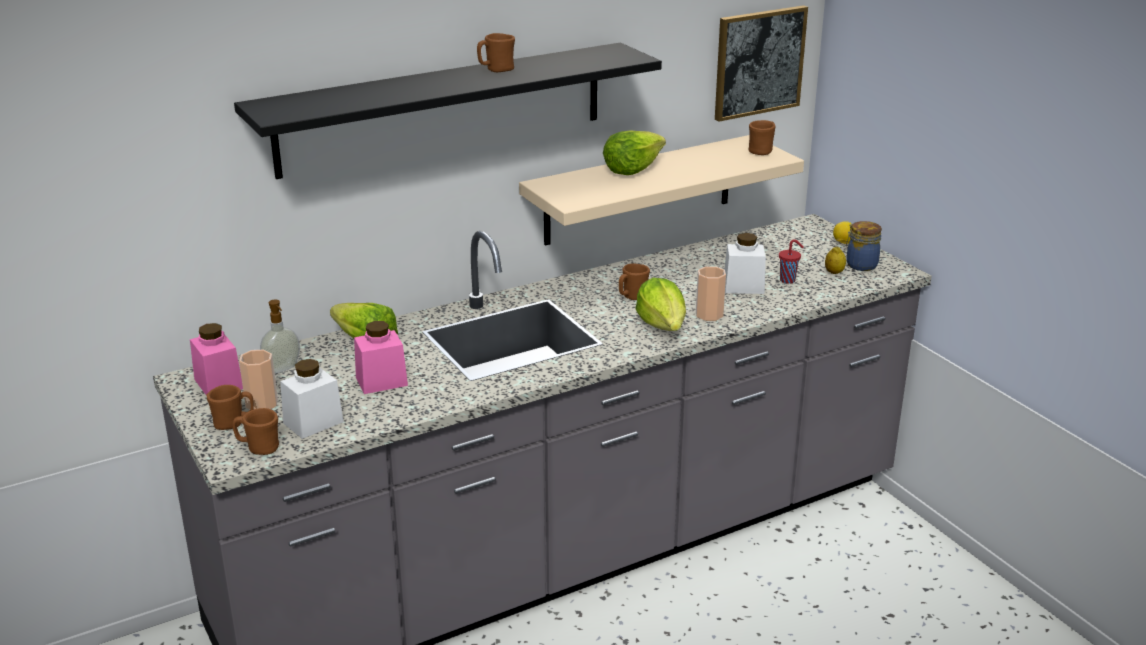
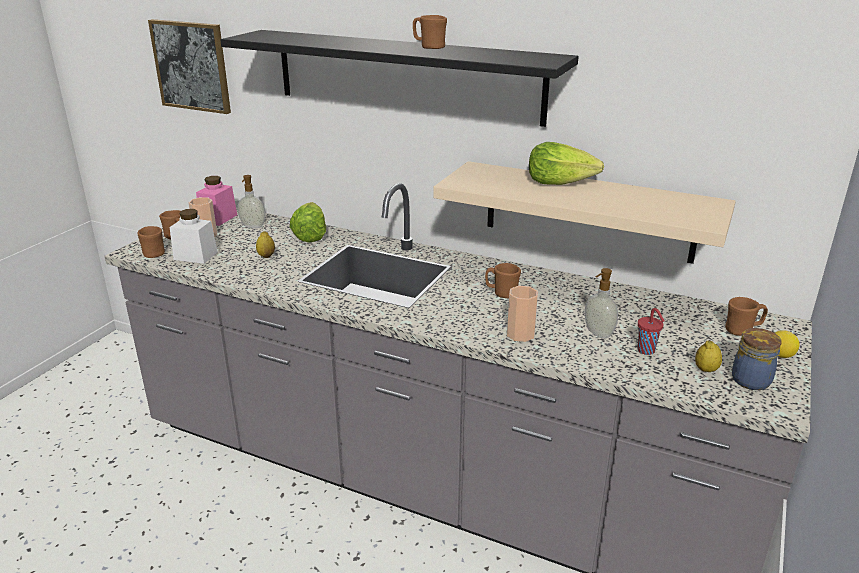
camera: 55 degrees right, 0 degrees up
pink jar [354,321,408,394] -> lemon [256,231,275,258]
lettuce [635,278,686,331] -> none
picture [715,5,808,122] -> picture moved to [148,19,231,114]
white jar [724,233,766,294] -> soap dispenser [585,268,618,338]
brown mug [748,120,776,155] -> brown mug moved to [725,297,768,336]

